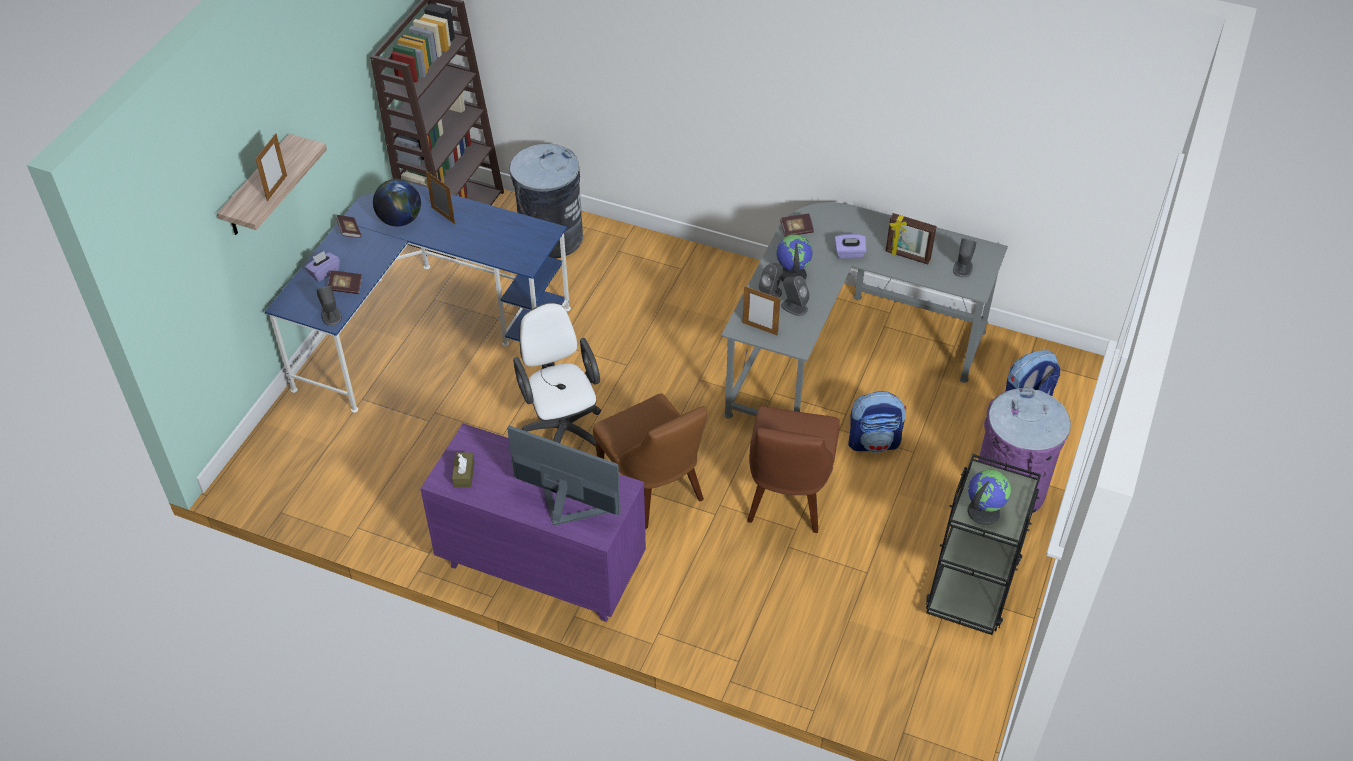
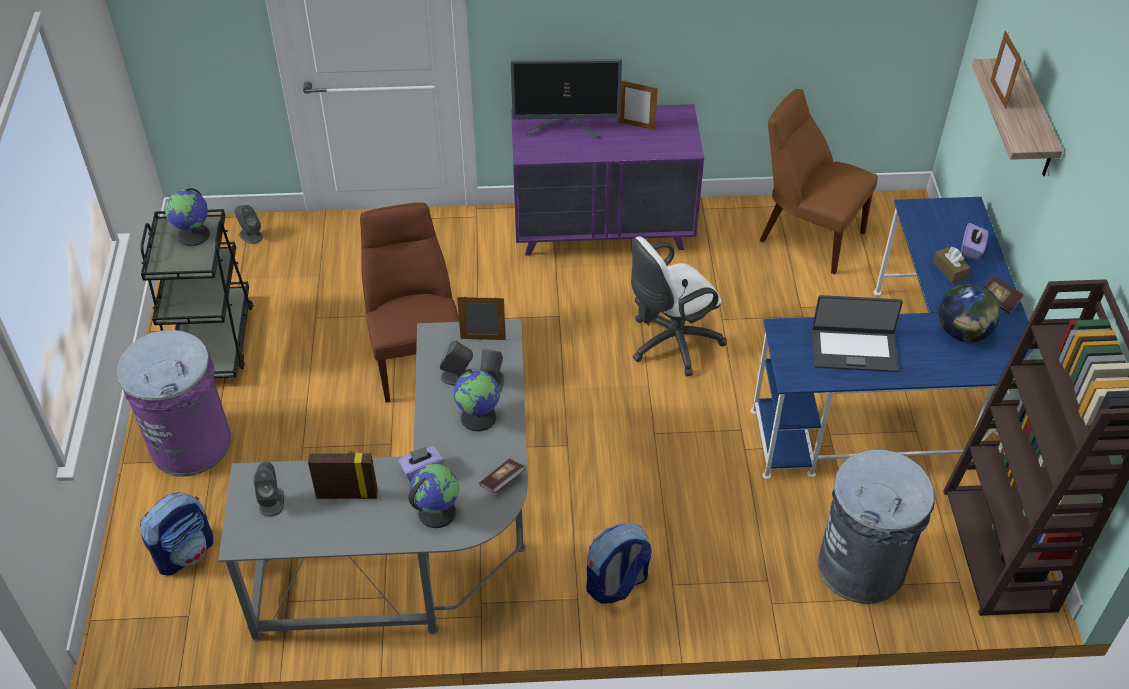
camera: 155 degrees right, 0 degrees up
grey speaker [317,286,342,326] -> grey speaker moved to [234,205,263,244]
book [328,270,362,294] -> none
picture frame [426,171,455,224] -> picture frame moved to [618,80,658,130]
brown tissue box [452,453,474,488] -> brown tissue box moved to [933,246,970,284]
white office chair [513,302,601,447] -> white office chair turned 105 degrees clockwise [631,236,727,376]
brown chair [593,393,707,529] -> brown chair moved to [760,89,878,275]
backpack [848,391,906,453] -> backpack moved to [586,523,651,604]
none -> globe [408,464,459,528]
none -> laptop [812,295,903,372]

